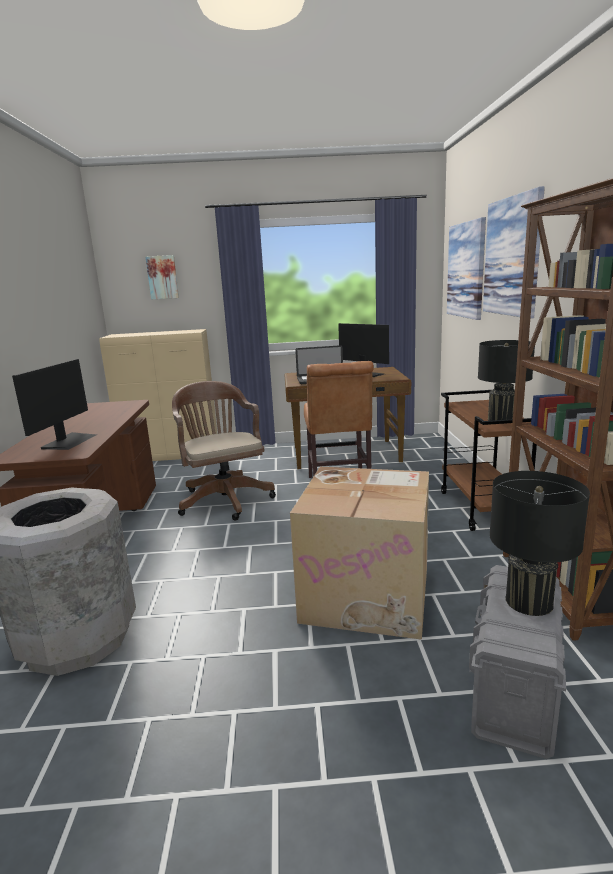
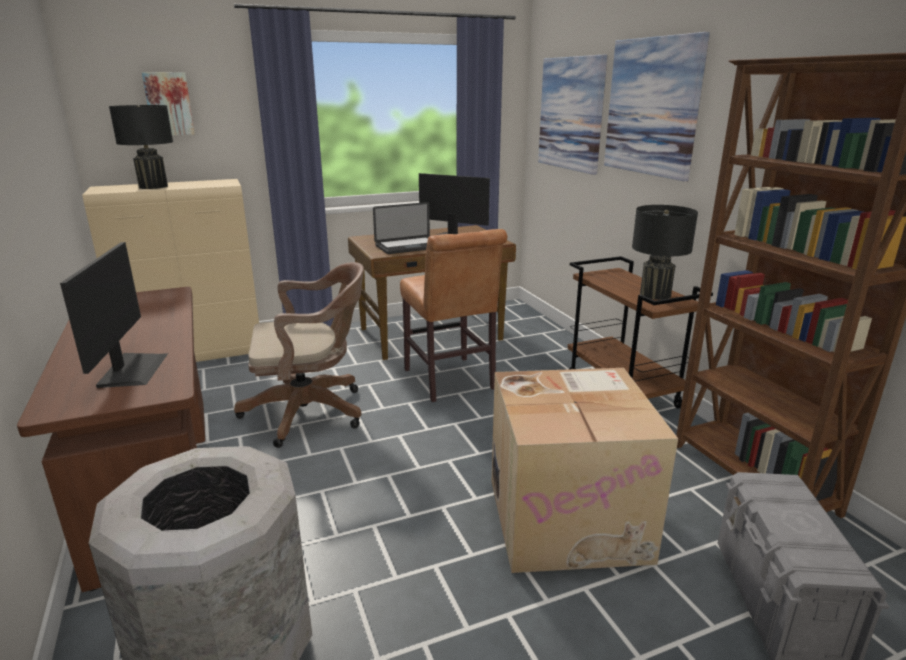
camera: 20 degrees left, 5 degrees up
brown office chair [172,381,276,521] -> brown office chair turned 120 degrees clockwise [234,262,364,448]
black table lamp [490,471,590,616] -> black table lamp moved to [109,105,173,189]

